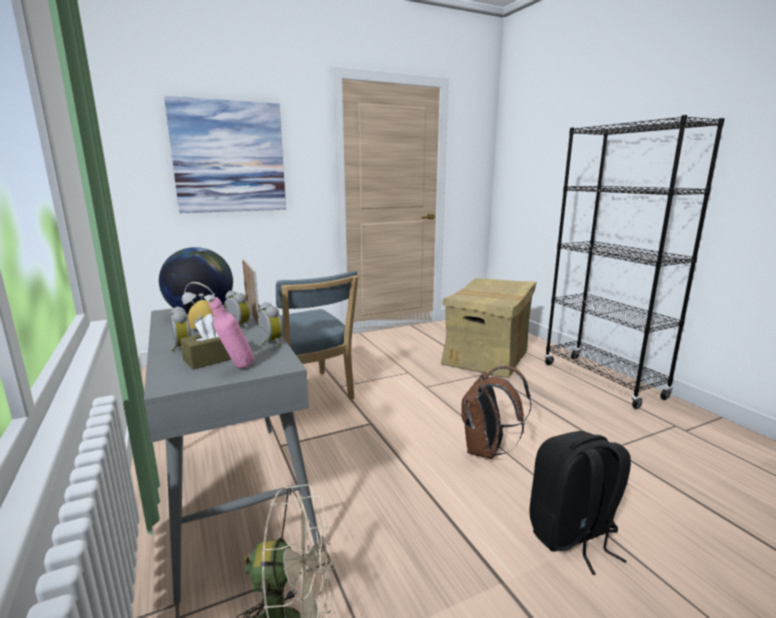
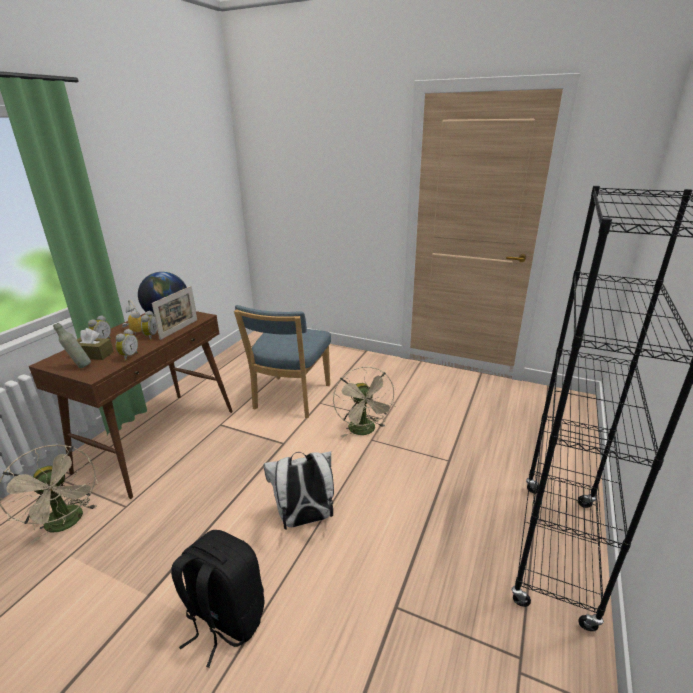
camera: 50 degrees right, 10 degrees up
grey console table [144,304,322,604] -> brown console table [29,311,233,499]
picture [164,96,286,213] -> none
pink bottle [209,297,254,369] -> grey bottle [53,323,91,368]
cardboard box [441,278,536,378] -> none
brown backpack [461,366,532,459] -> white backpack [263,451,334,530]
none -> beige fan [333,367,396,438]

